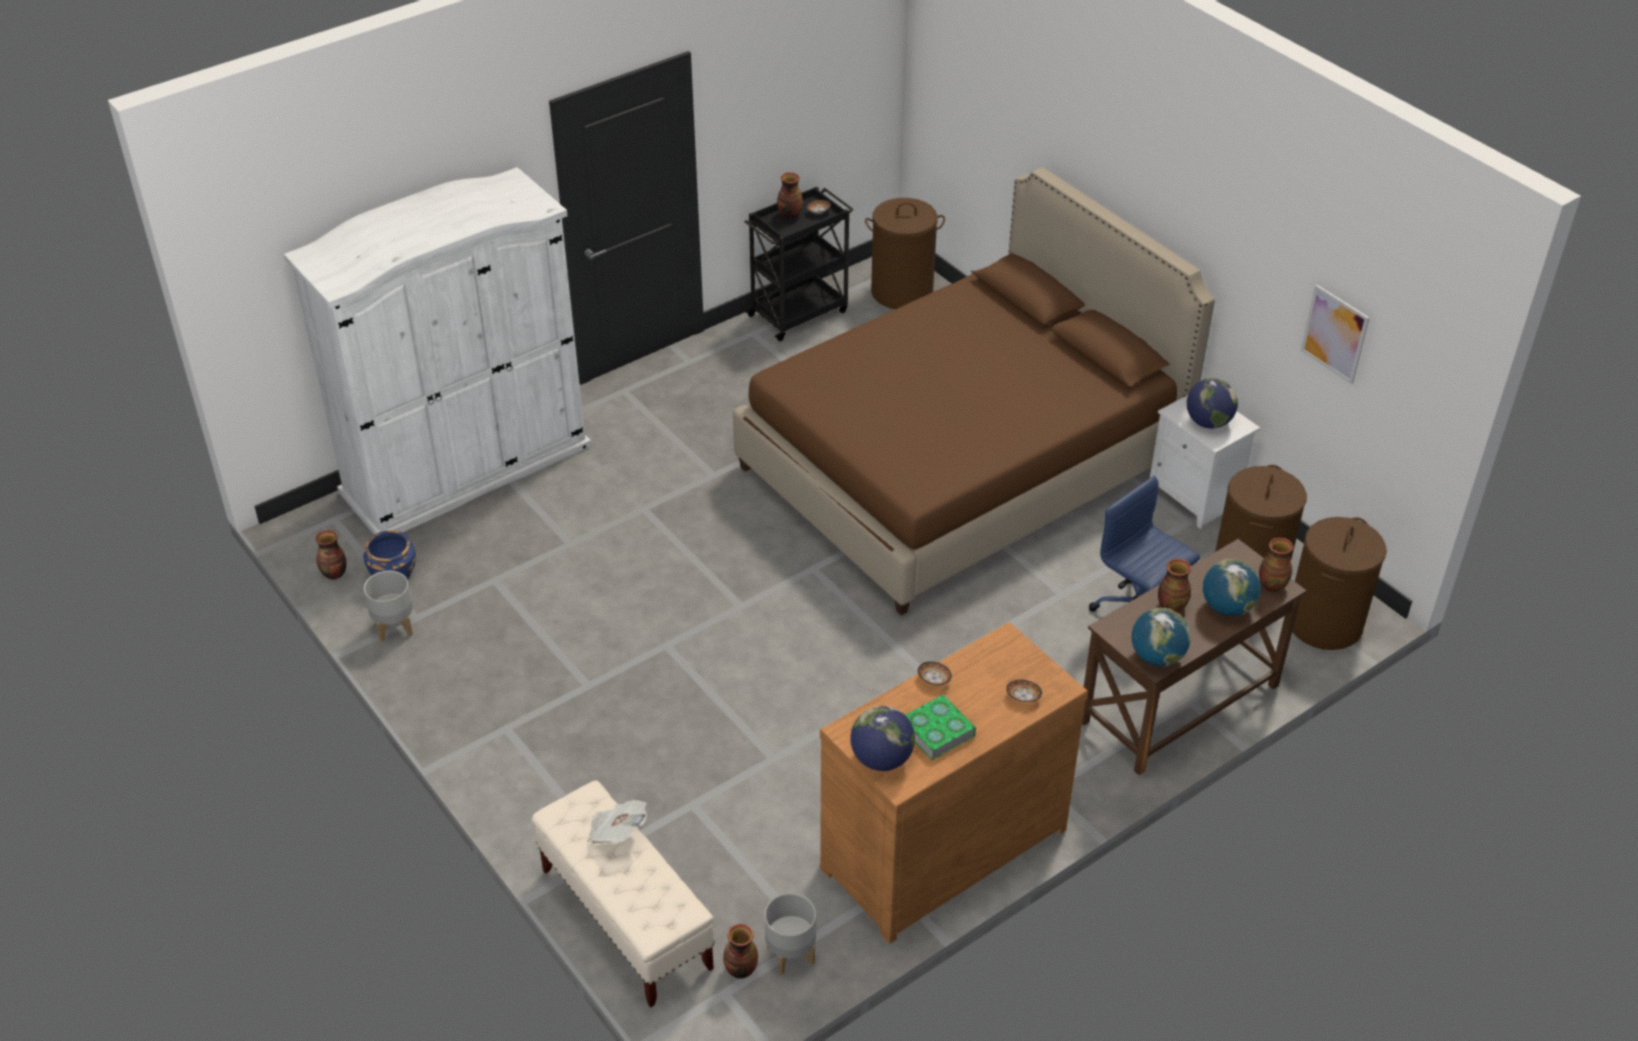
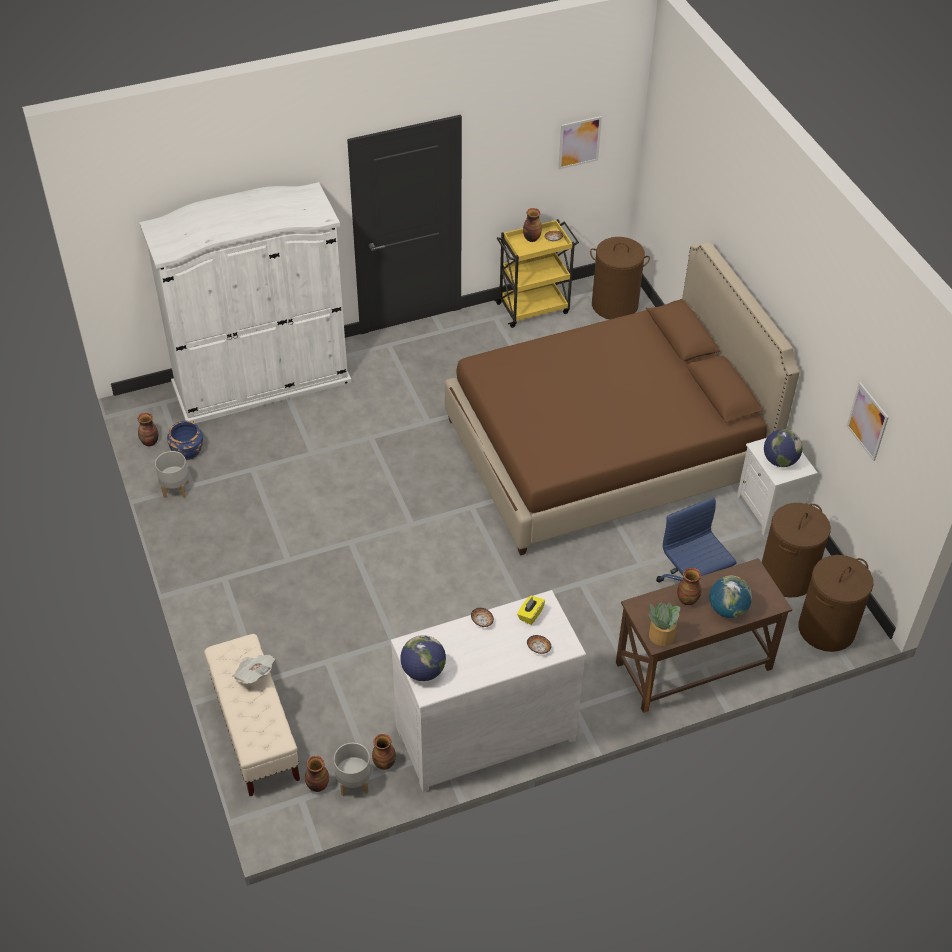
camera: 15 degrees right, 5 degrees up
black cart [744,186,854,341] -> yellow cart [494,219,579,328]
brown dresser [820,622,1088,944] -> white dresser [391,590,586,792]
book [906,695,976,760] -> none
globe [1132,608,1191,666] -> potted plant [649,602,680,646]
vase [1259,538,1293,592] -> vase moved to [372,734,396,770]
none -> yellow tissue box [517,596,545,625]
none -> picture [558,116,602,169]

